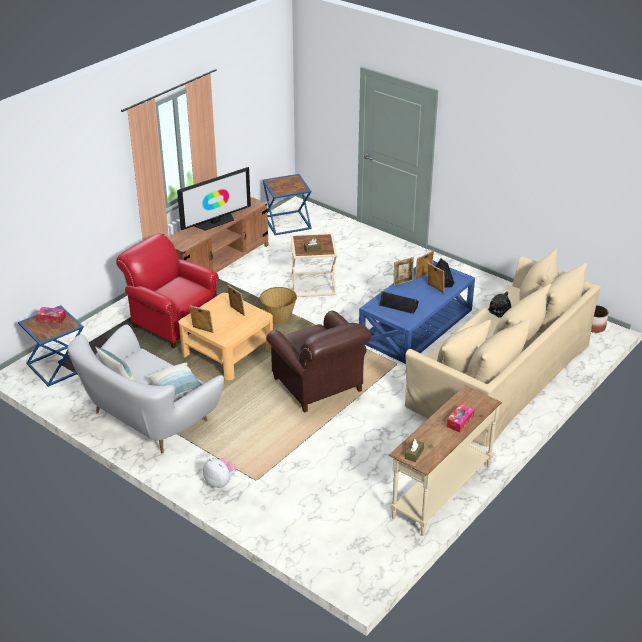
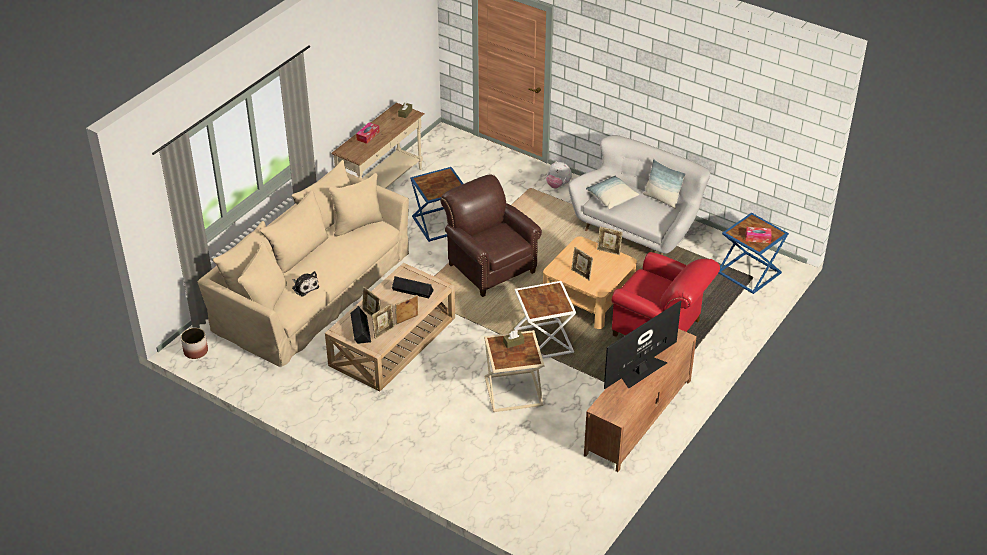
camera: 175 degrees right, 5 degrees up
basket [260,287,297,324] -> white side table [514,281,576,358]
blue side table [263,174,312,235] -> blue side table moved to [410,167,463,242]
blue coffee table [359,261,475,364] -> beige coffee table [325,263,455,391]

